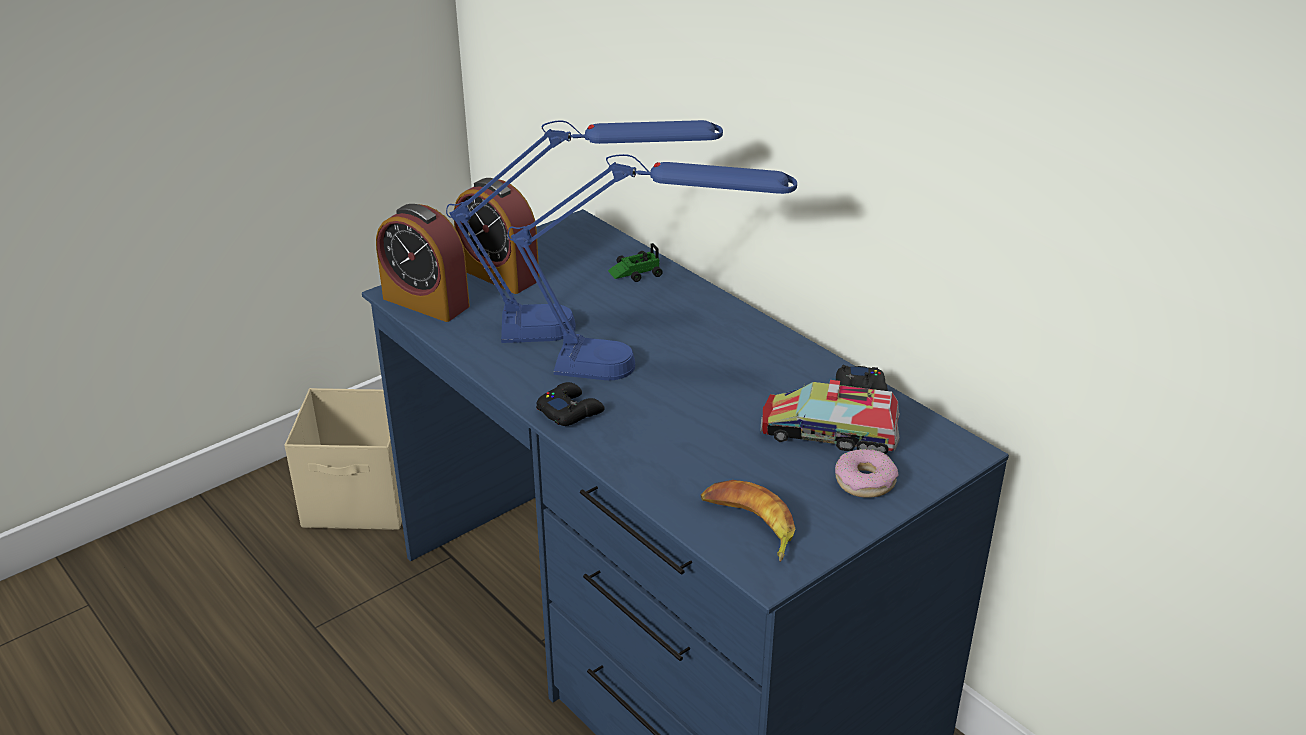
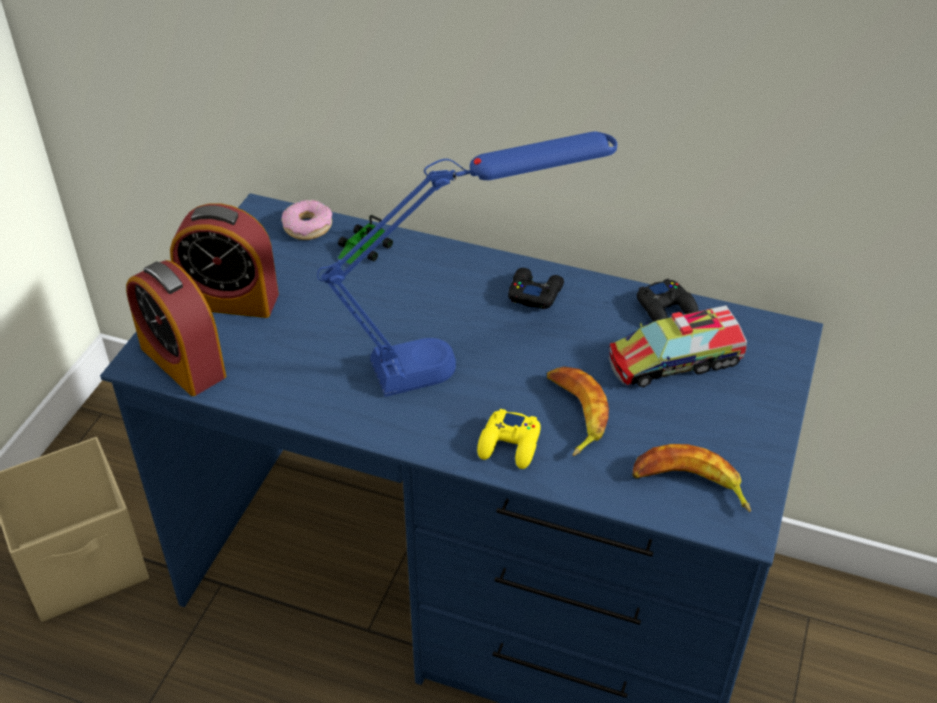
camera: 30 degrees left, 10 degrees up
alarm clock [376,204,470,322] -> alarm clock turned 45 degrees clockwise [126,260,226,396]
blue table lamp [446,120,723,343] -> none
black game controller [536,382,605,426] -> black game controller moved to [508,268,564,309]
donut [835,449,899,498] -> donut moved to [281,200,332,240]
none -> yellow game controller [477,409,541,469]
none -> banana [547,366,609,456]

